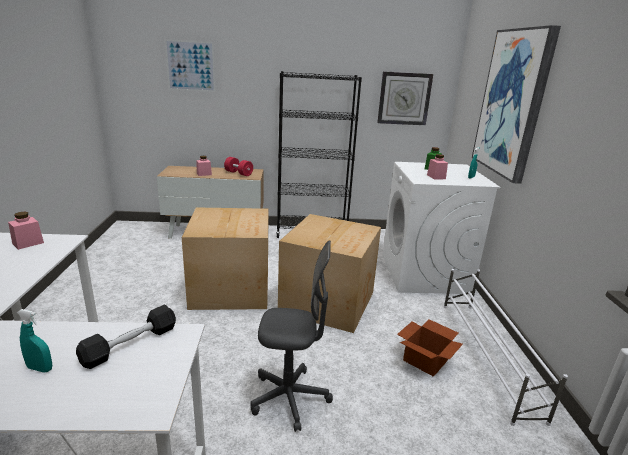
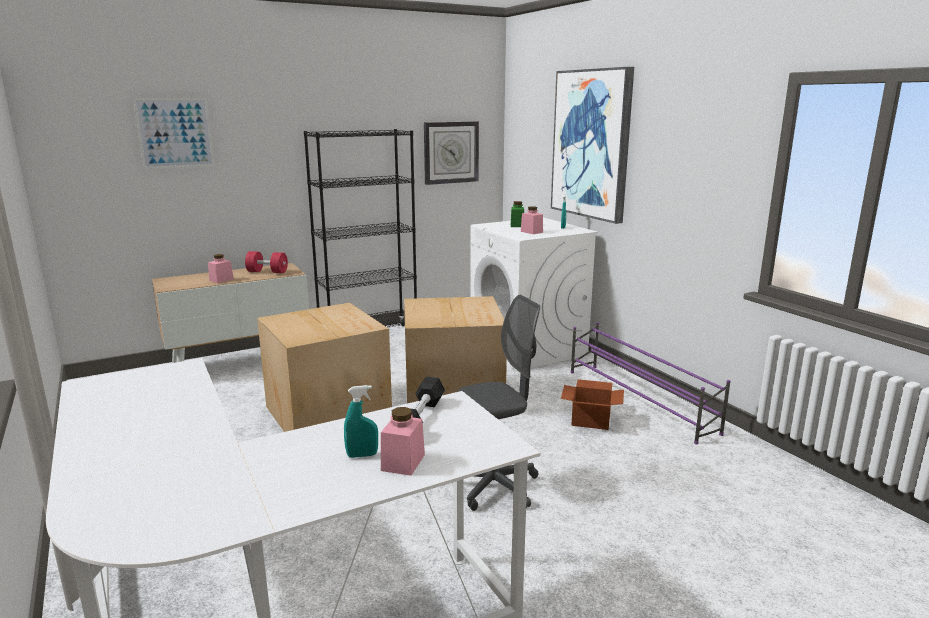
camera: 25 degrees left, 5 degrees down
pink jar [8,212,44,250] -> pink jar moved to [381,407,425,476]
white shoe rack [444,269,568,426] -> purple shoe rack [571,322,731,444]

